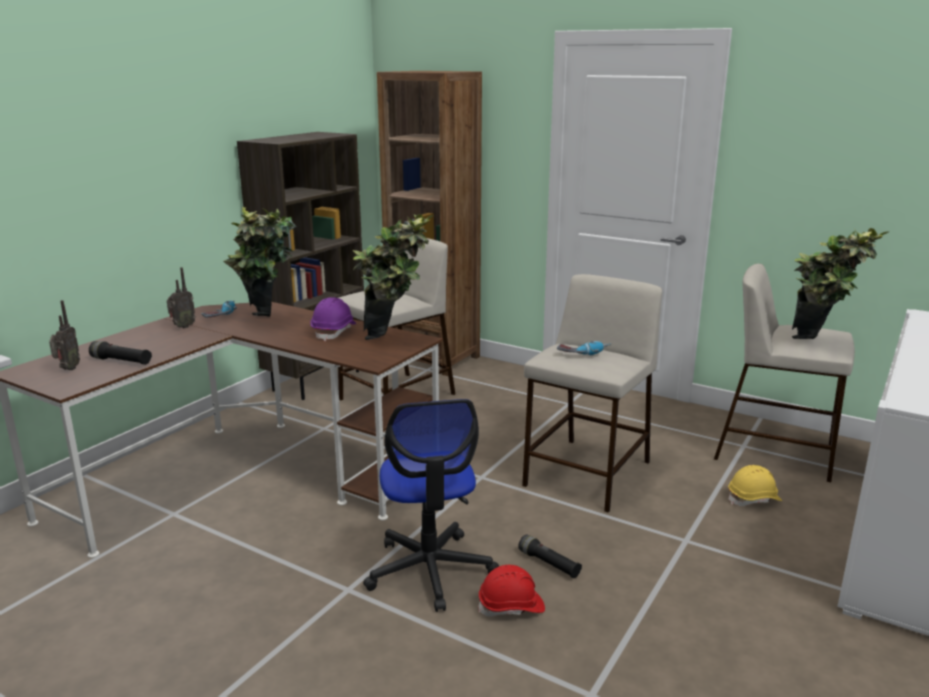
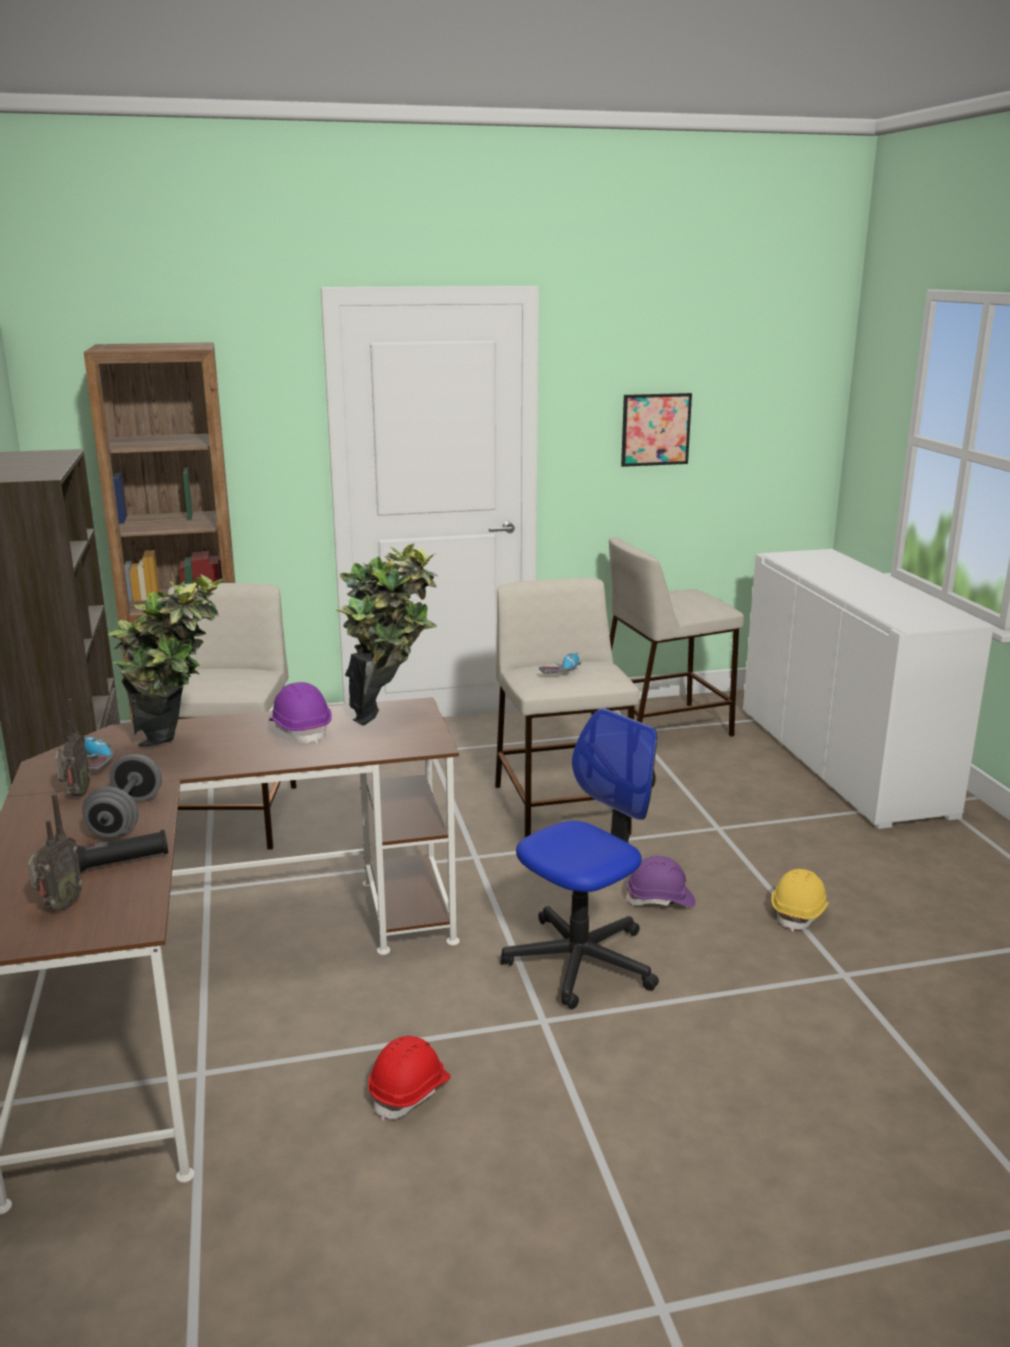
camera: 45 degrees left, 0 degrees up
radio [49,300,80,370] -> radio turned 60 degrees clockwise [28,794,82,911]
office chair [363,399,499,612] -> office chair turned 75 degrees counterclockwise [500,708,659,1009]
red hard hat [478,565,545,617] -> red hard hat moved to [368,1036,451,1121]
black flashlight [518,534,582,578] -> purple hard hat [626,856,695,907]
yellow hard hat [728,465,782,506] -> yellow hard hat moved to [771,869,829,932]
potted plant [792,228,889,339] -> none
none -> grey dumbbell [82,754,162,838]
none -> picture [621,393,692,467]

